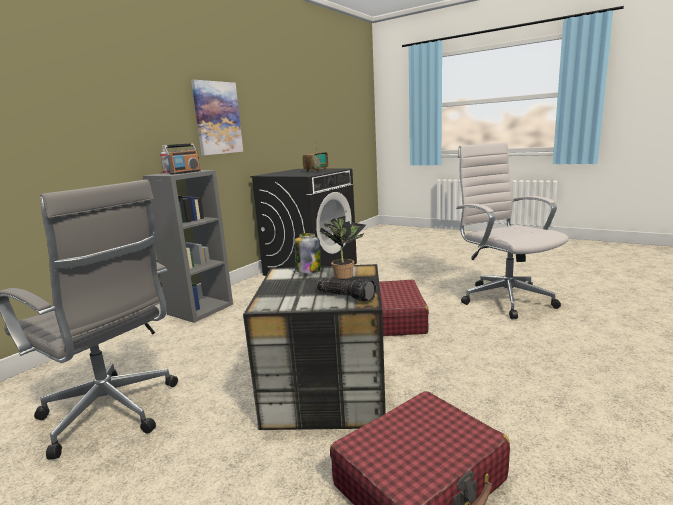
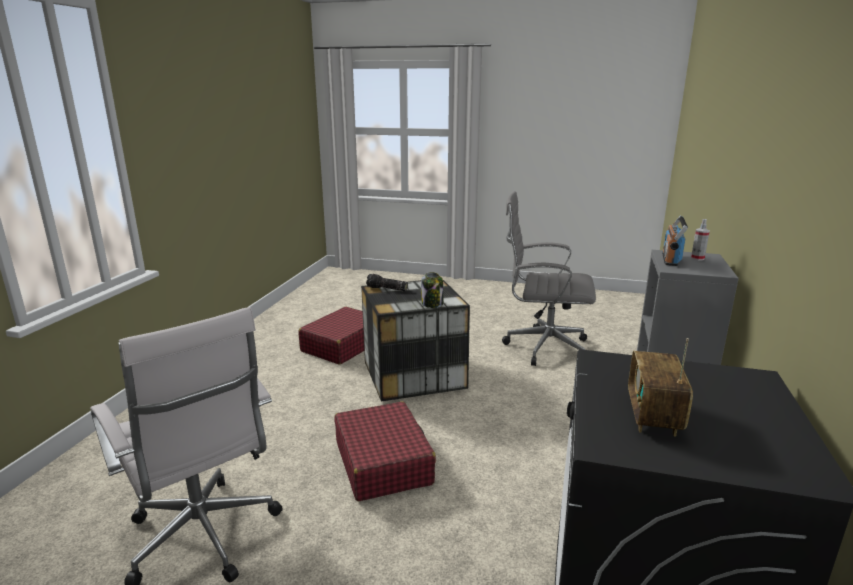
camera: 160 degrees right, 5 degrees up
picture [191,80,243,155] -> none
potted plant [320,216,366,279] -> none

